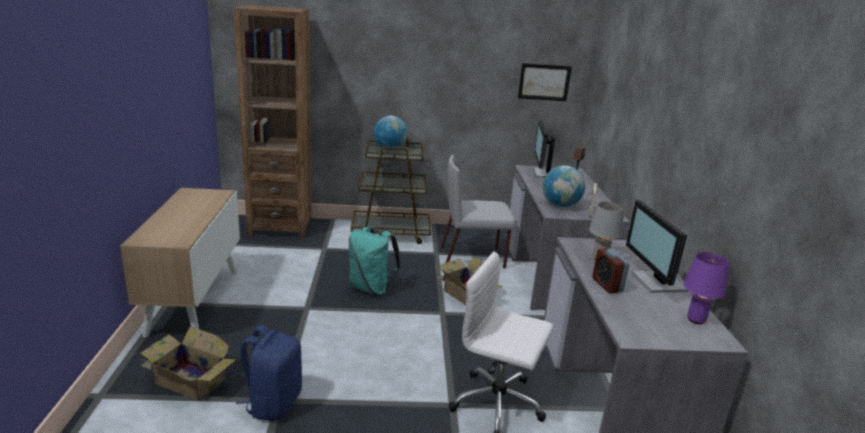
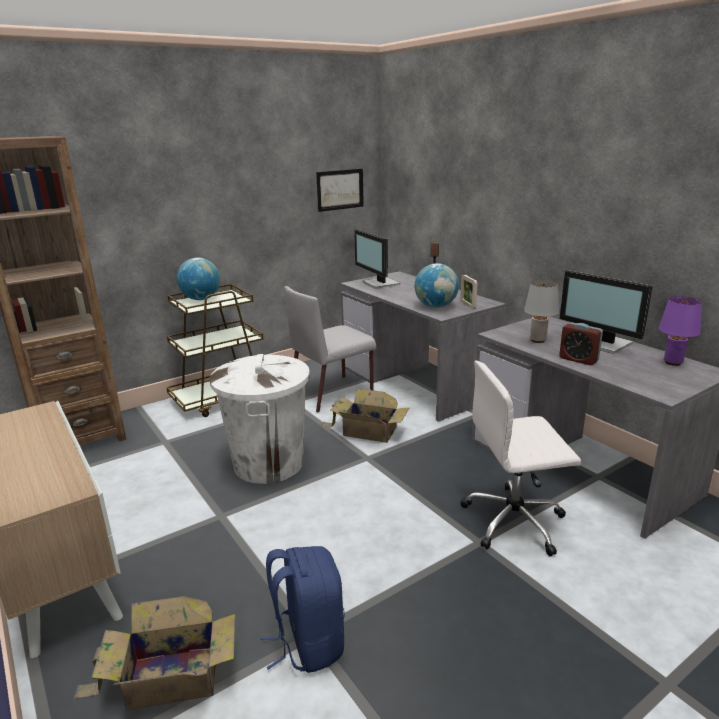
camera: 30 degrees left, 0 degrees up
turquoise backpack [349,227,401,295] -> white trash can [210,354,310,484]

